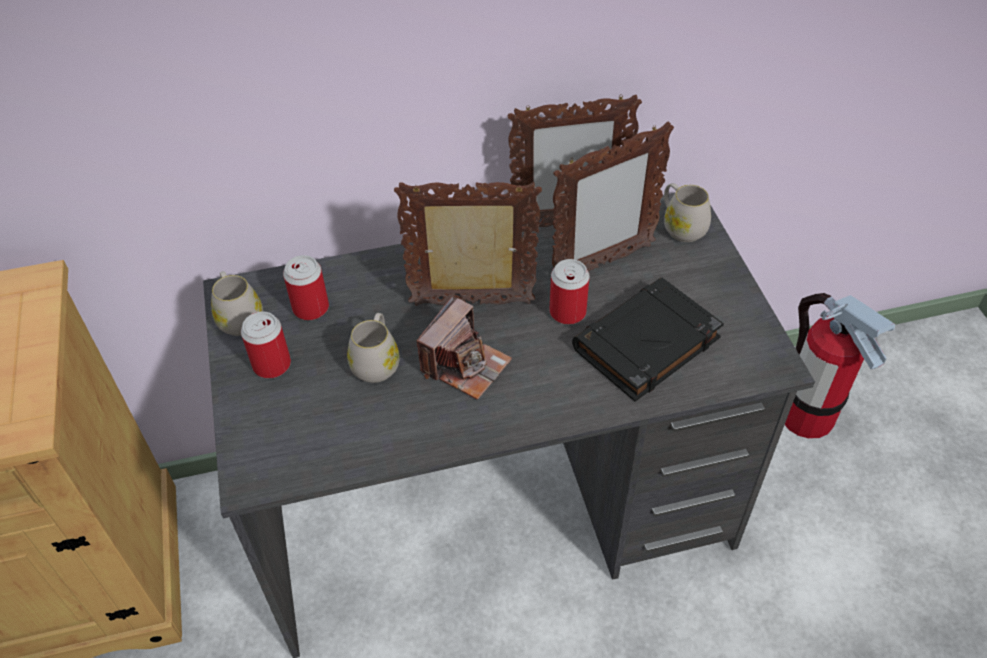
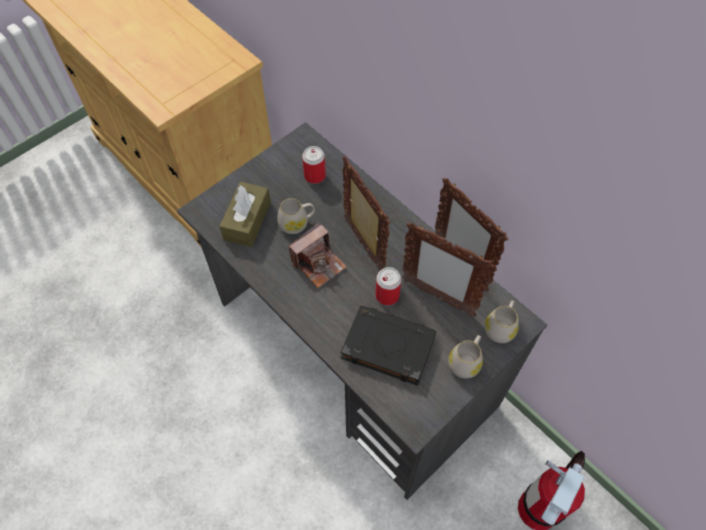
camera: 60 degrees right, 10 degrees up
white mug [211,271,263,336] -> white mug moved to [448,335,483,378]
can [241,311,291,378] -> none
camera [417,296,512,400] -> camera turned 45 degrees counterclockwise [289,223,347,288]
none -> brown tissue box [219,182,271,247]

